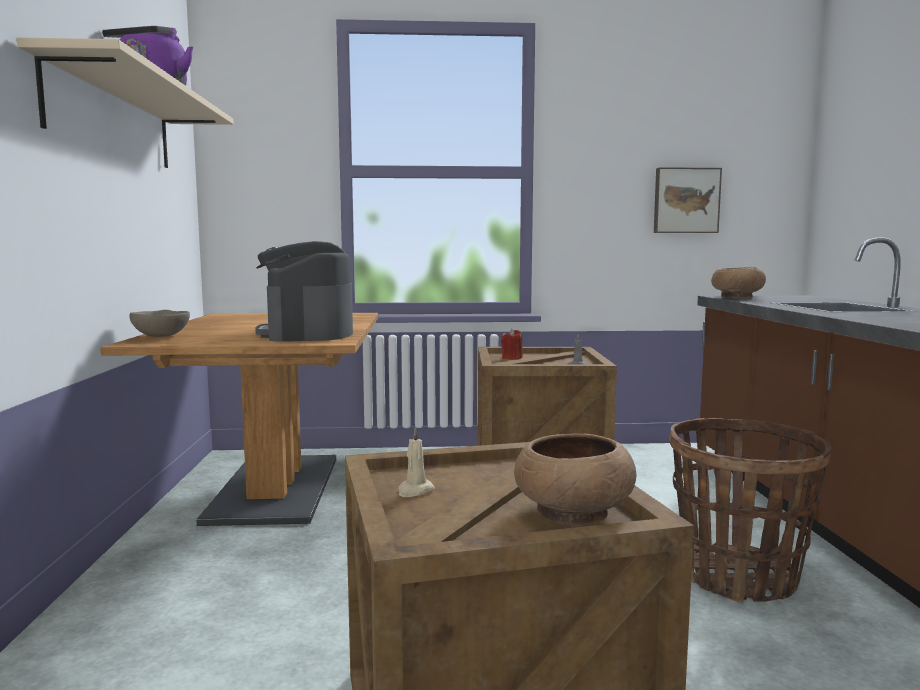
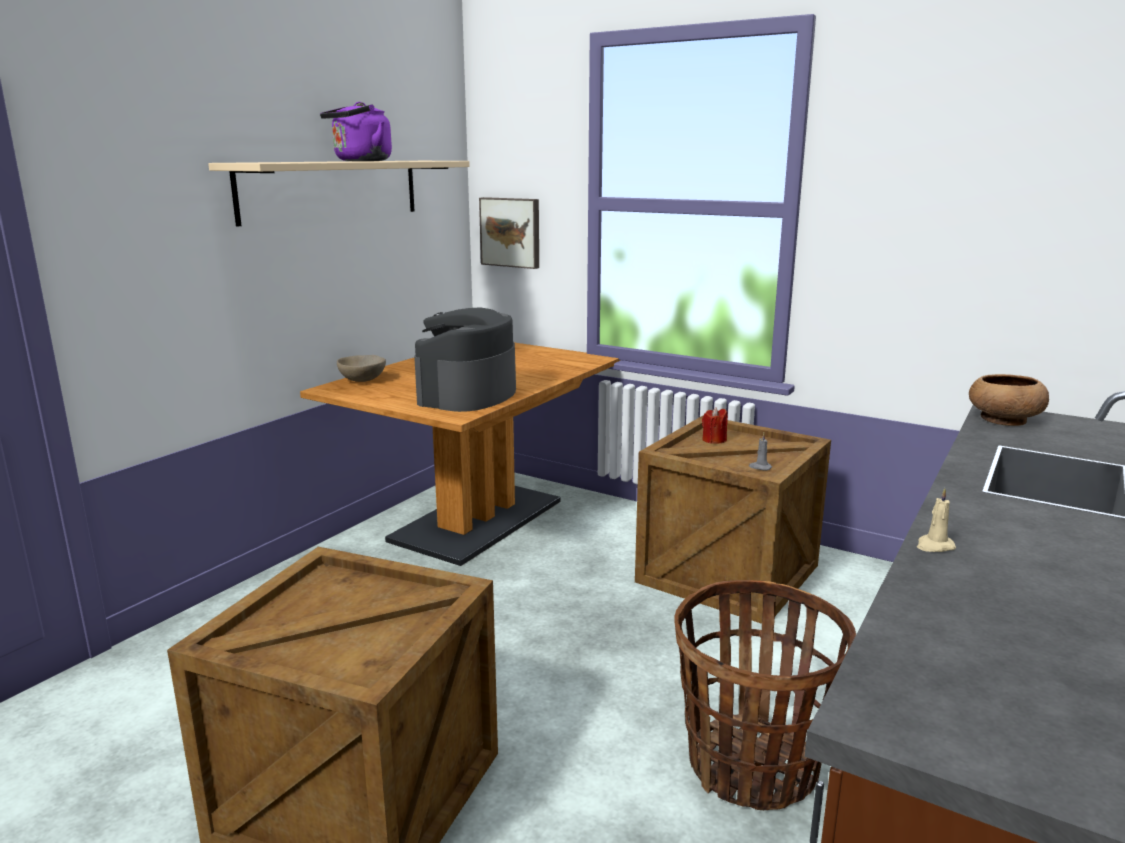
camera: 35 degrees right, 10 degrees up
beige candle [398,426,435,497] -> beige candle moved to [917,488,956,552]
brown bowl [514,433,636,526] -> none
picture [654,167,722,233] -> picture moved to [479,197,539,269]

